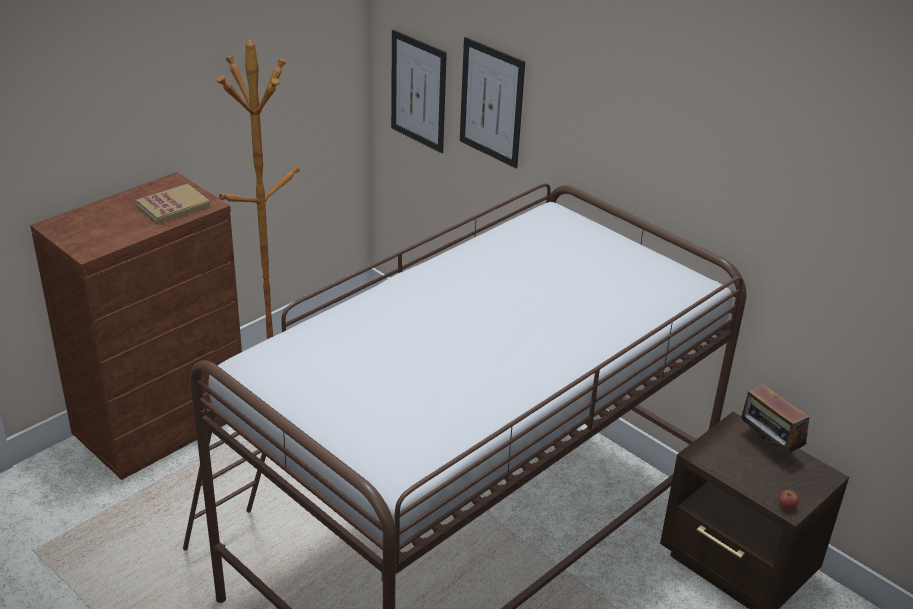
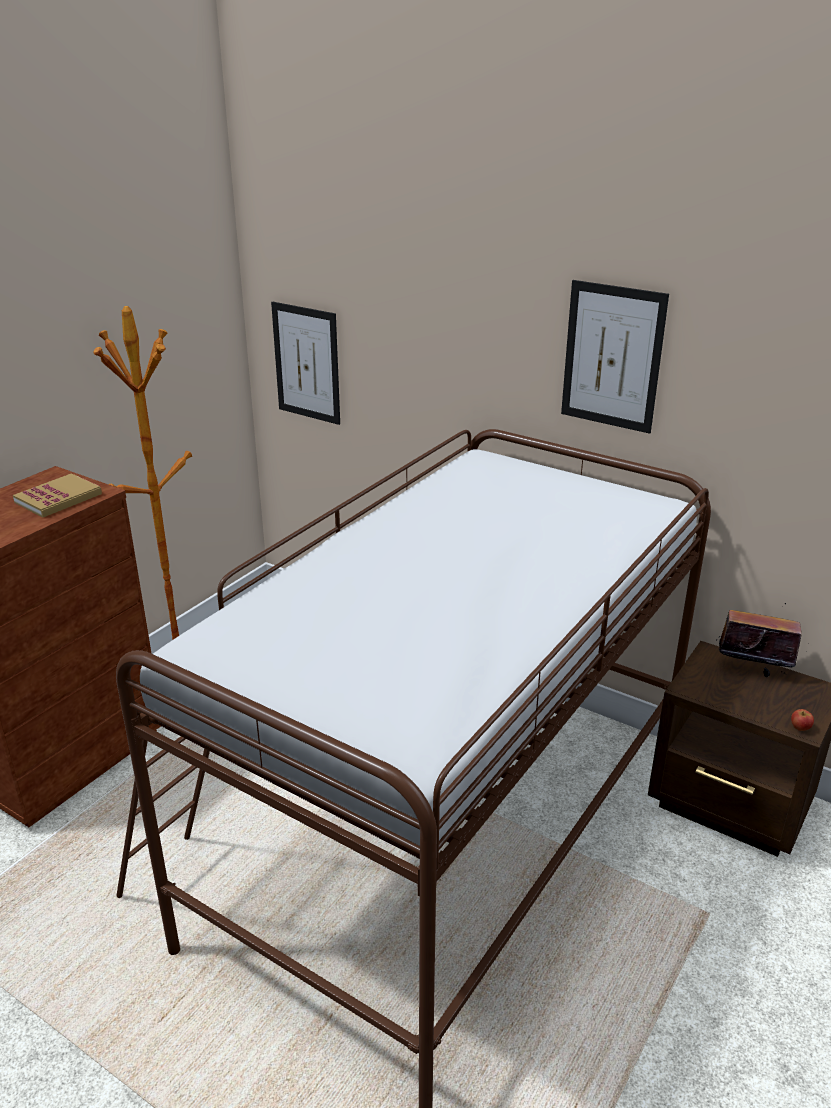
camera: 10 degrees left, 5 degrees down
picture [460,37,525,168] -> picture moved to [561,280,669,434]
radio [741,384,810,455] -> radio turned 150 degrees clockwise [716,603,802,677]

